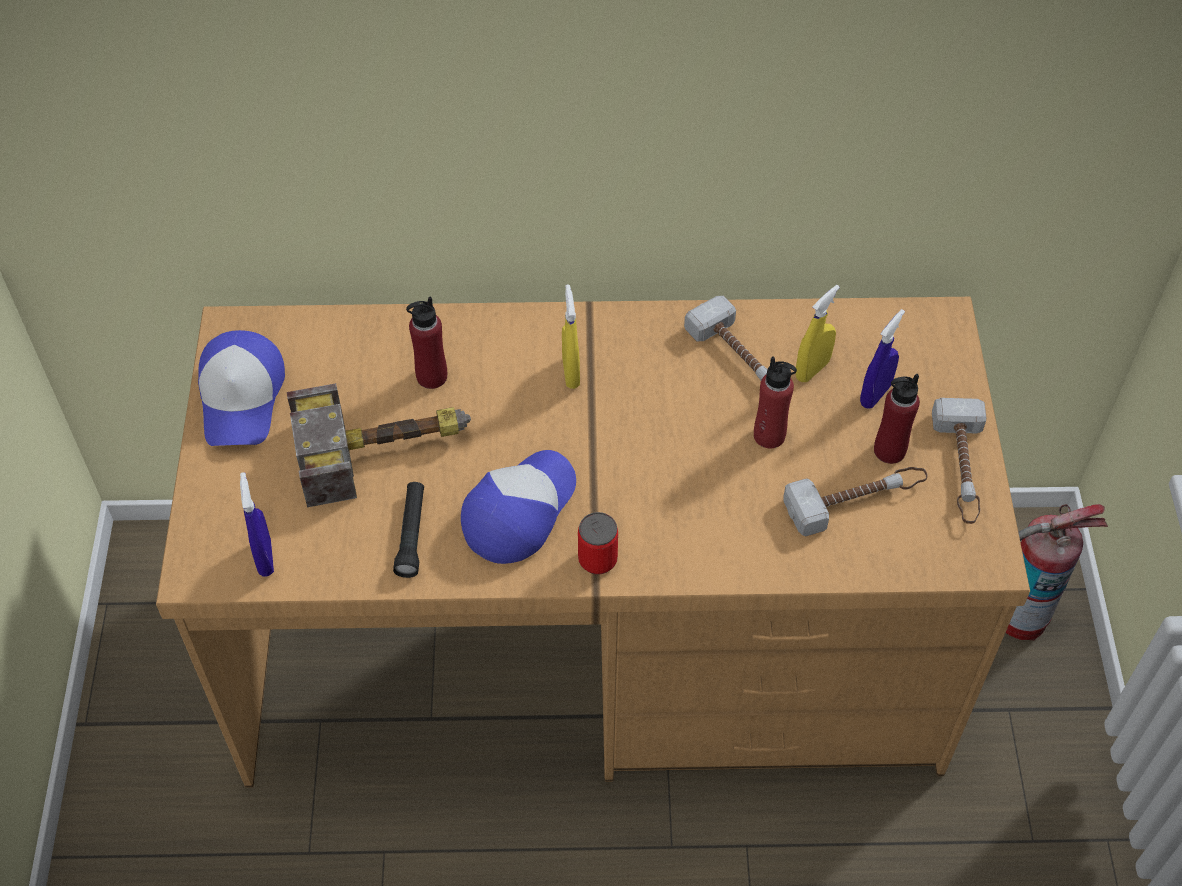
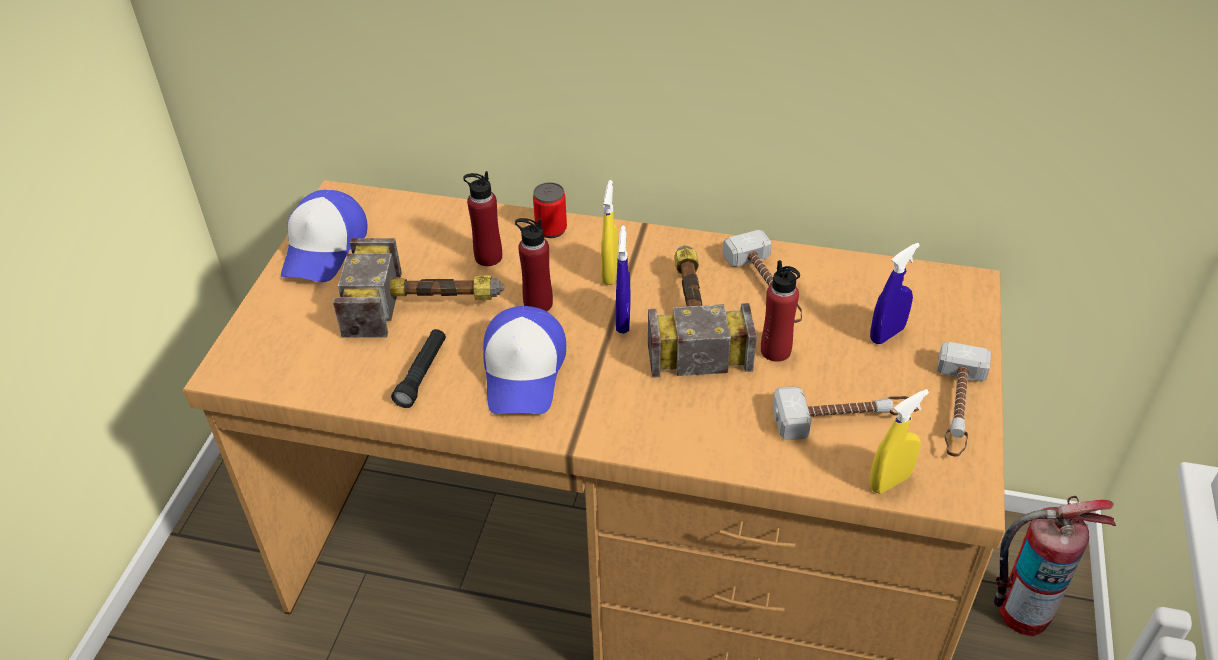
camera: 15 degrees right, 10 degrees down
blue spray bottle [240,472,274,577] -> blue spray bottle moved to [616,226,631,333]
cap [461,450,576,564] -> cap turned 135 degrees clockwise [483,306,566,414]
can [578,512,618,575] -> can moved to [533,182,567,238]
yellow spray bottle [796,285,840,382] -> yellow spray bottle moved to [870,389,929,494]
red bottle [874,374,920,464] -> red bottle moved to [515,218,553,311]
none -> hammer [648,245,757,378]

